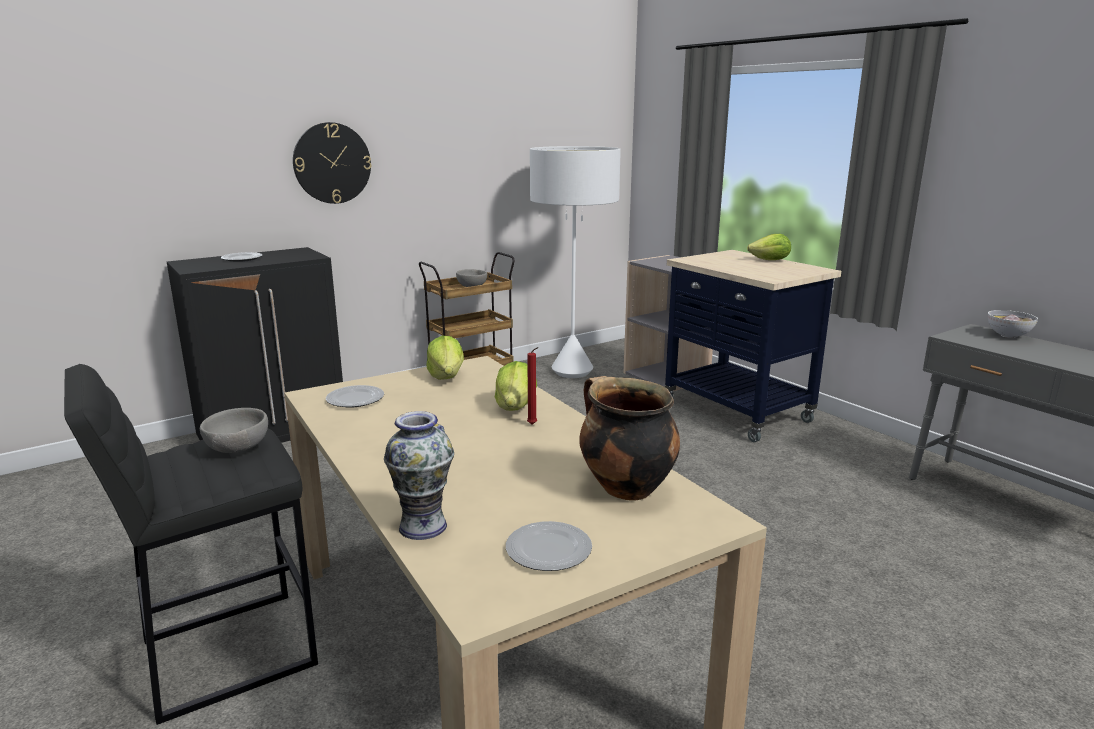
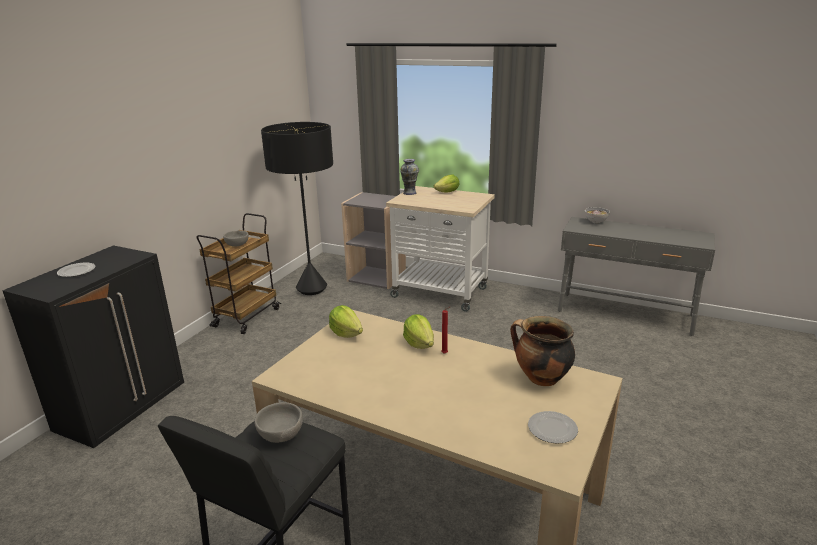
camera: 30 degrees left, 5 degrees up
wall clock [293,122,371,204] -> none
plate [326,385,384,407] -> none
vase [384,411,454,540] -> vase moved to [400,159,419,195]
white floor lamp [530,146,621,378] -> black floor lamp [261,122,333,295]
blue cart [665,250,841,442] -> white cart [386,186,495,312]

